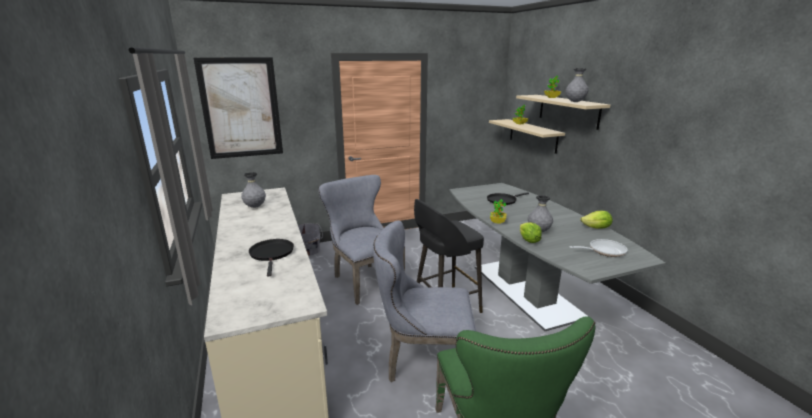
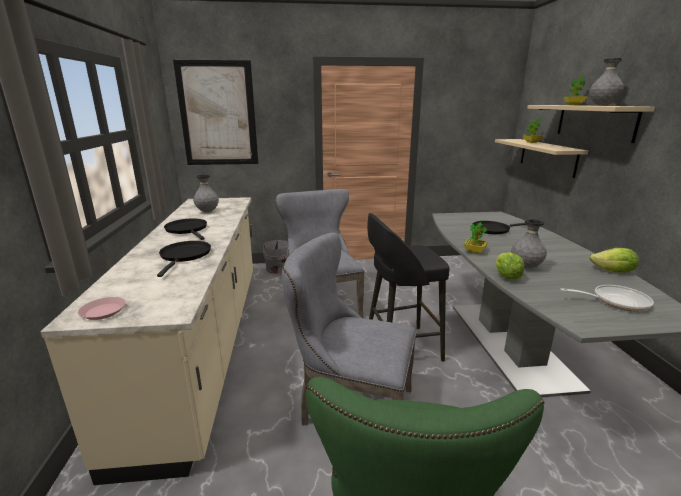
camera: 15 degrees right, 0 degrees up
none -> pink plate [78,297,126,320]
none -> black frying pan [164,219,207,240]

